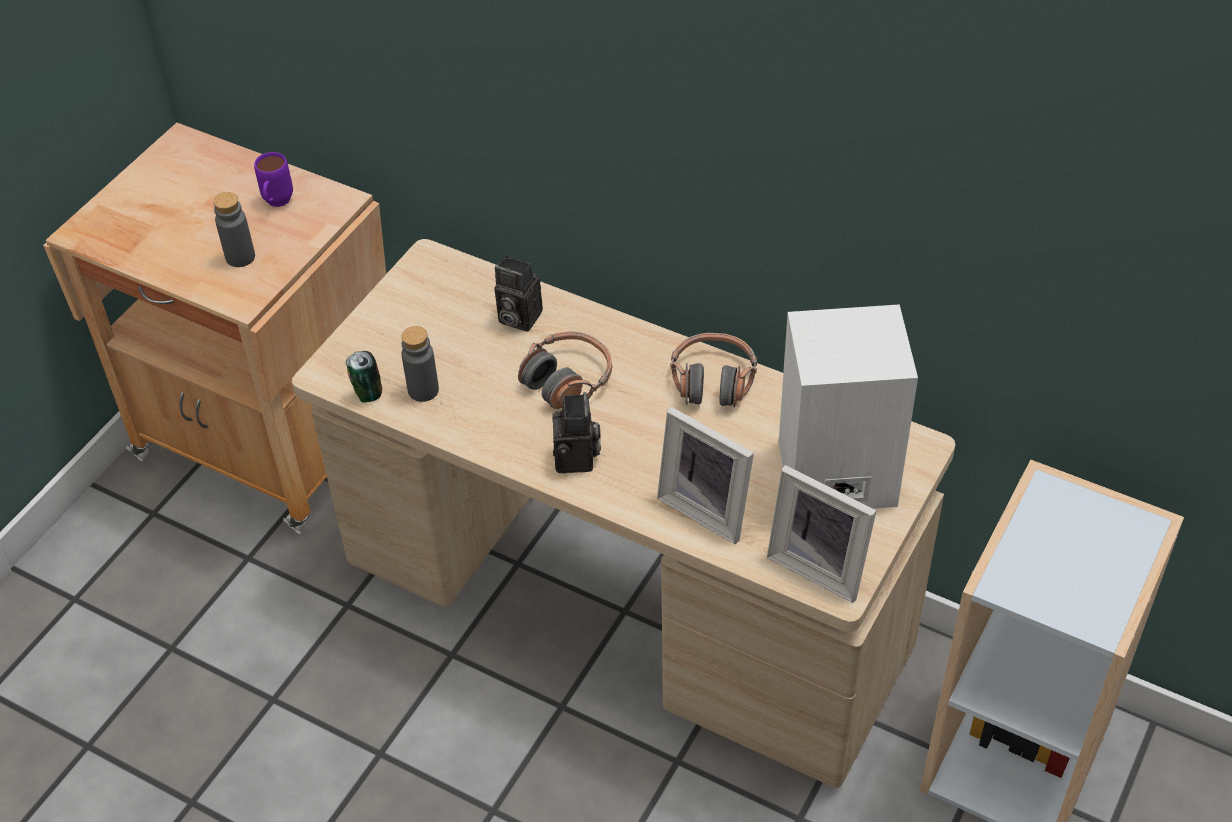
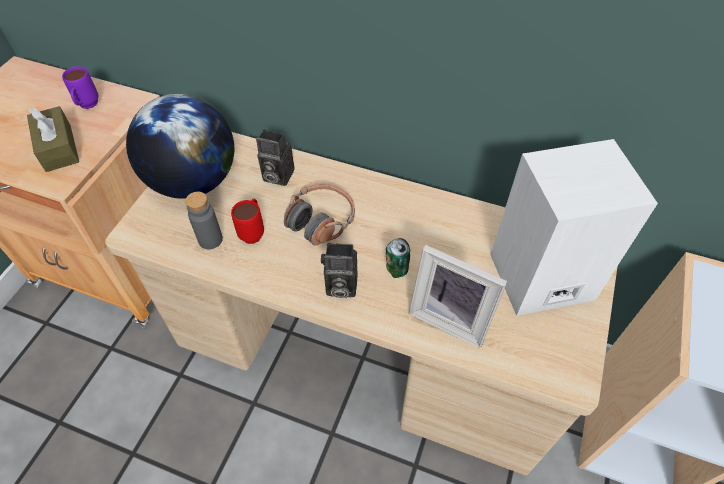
camera: 10 degrees left, 5 degrees up
grey bottle [213,192,255,267] -> brown tissue box [27,106,79,172]
can [346,351,382,402] -> can moved to [386,238,410,278]
camera [552,392,601,473] -> camera turned 105 degrees clockwise [321,243,357,298]
headphones [671,333,757,408] -> none
picture frame [767,465,876,603] -> none
none -> globe [126,94,234,199]
none -> red mug [231,199,264,244]

